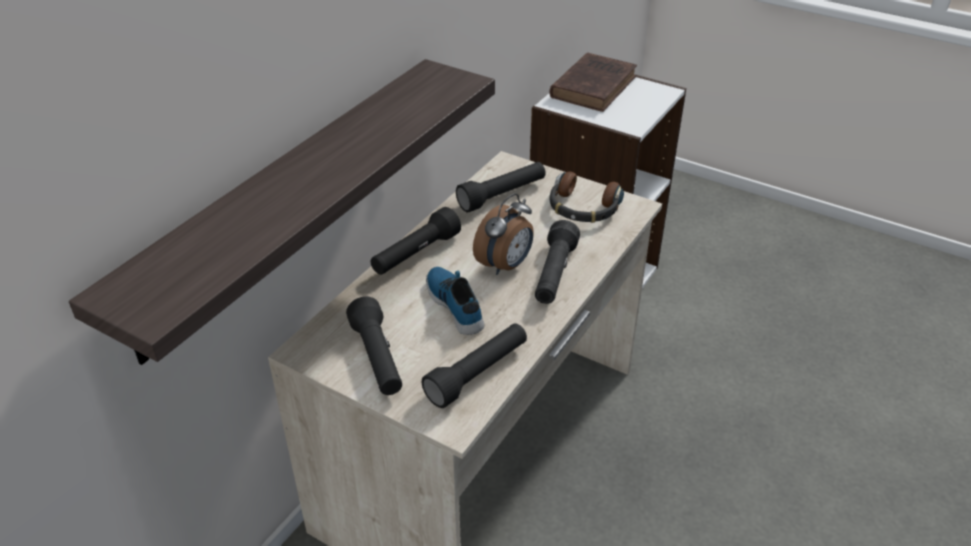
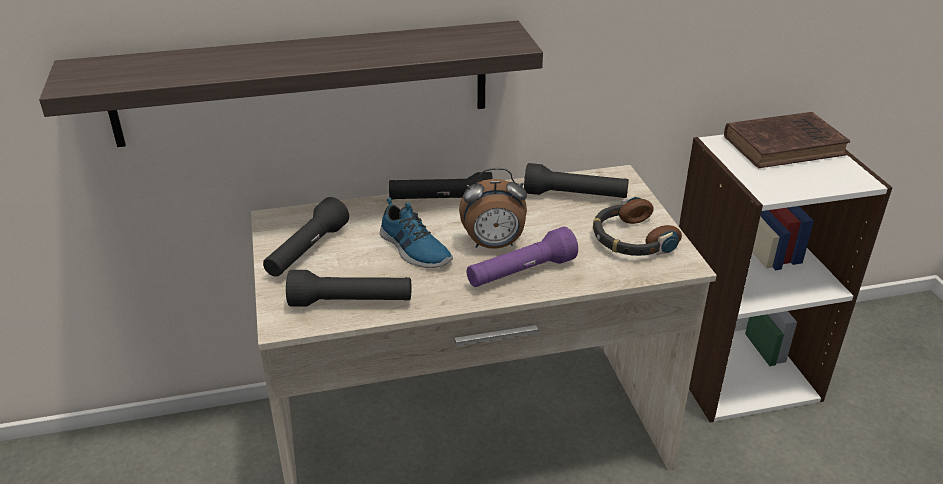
camera: 45 degrees right, 5 degrees down
shoe [426,267,484,335] -> shoe turned 120 degrees clockwise [380,198,453,268]
black flashlight [535,220,580,304] -> purple flashlight [466,227,578,287]

